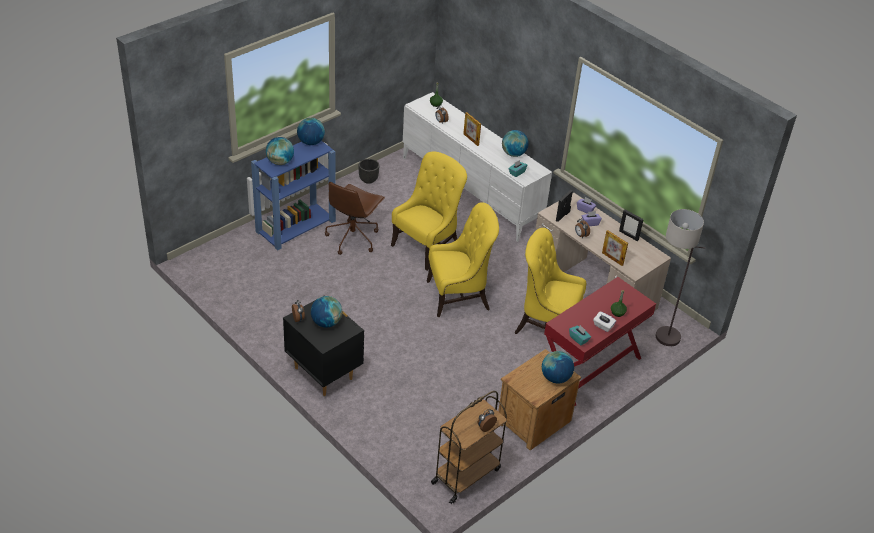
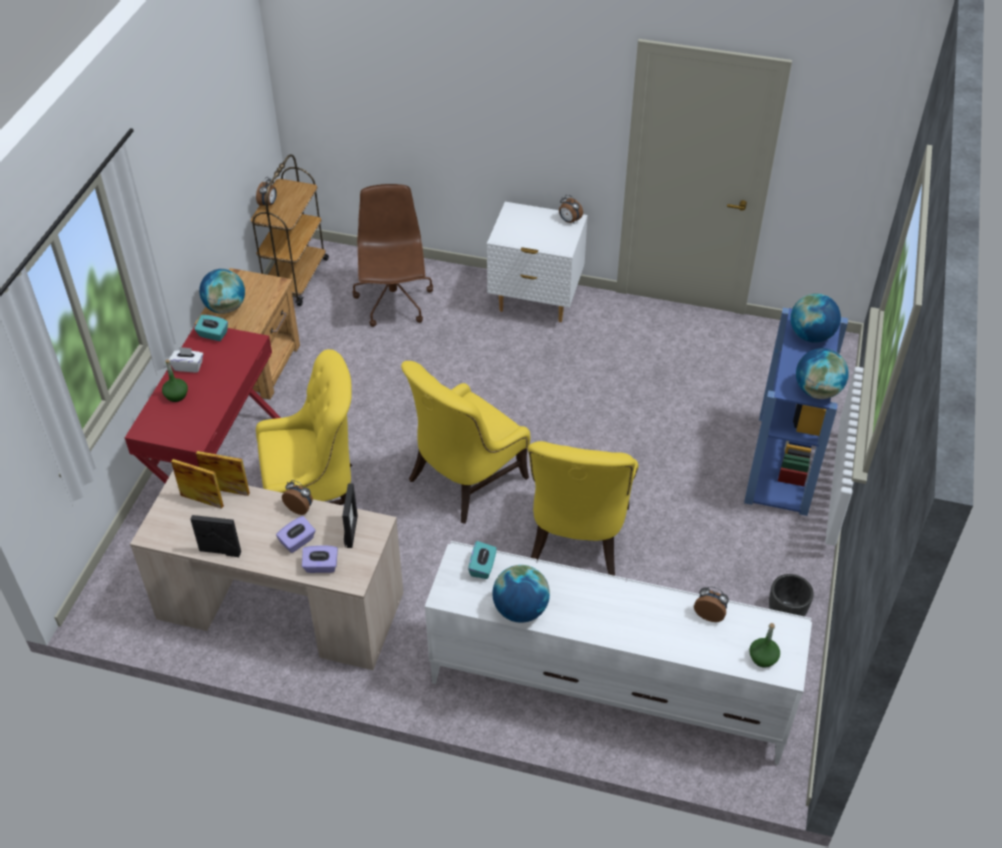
camera: 150 degrees right, 5 degrees up
black nightstand [283,299,364,396] -> white nightstand [487,202,588,322]
globe [311,296,342,328] -> none
brown office chair [325,182,385,255] -> brown office chair moved to [352,184,433,327]
picture frame [463,112,481,146] -> picture frame moved to [171,459,224,509]
grey floor lamp [656,209,706,346] -> none

